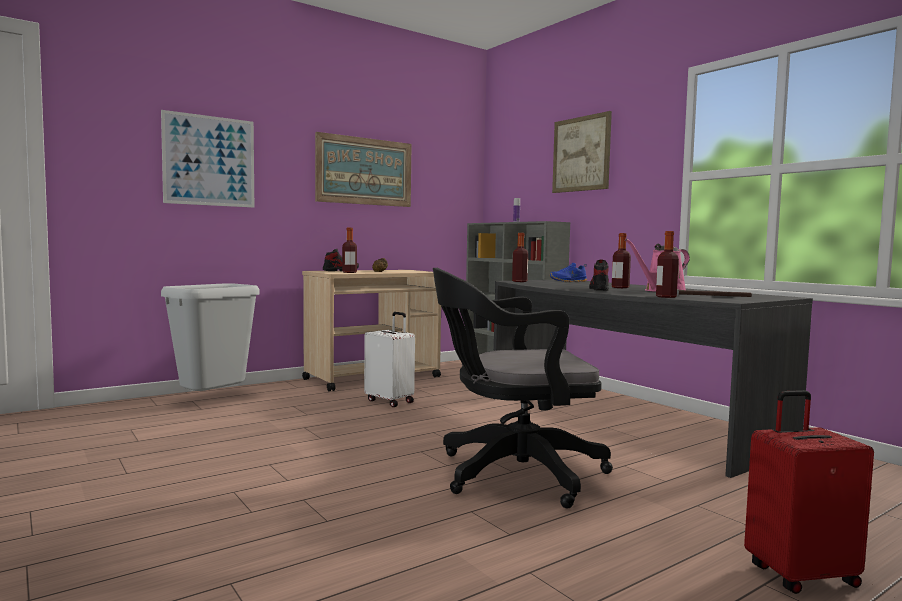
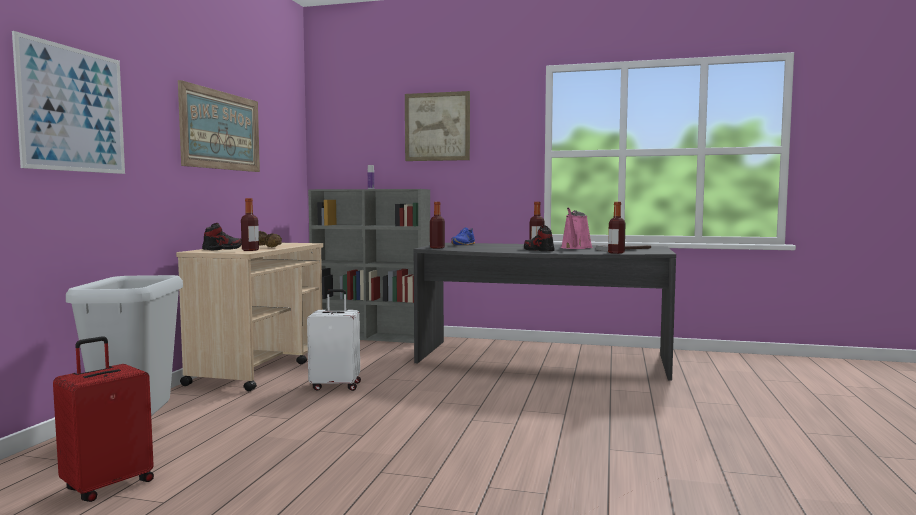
camera: 40 degrees left, 0 degrees up
black office chair [433,268,613,508] -> none
red suitcase [744,390,874,594] -> red suitcase moved to [53,336,154,502]

